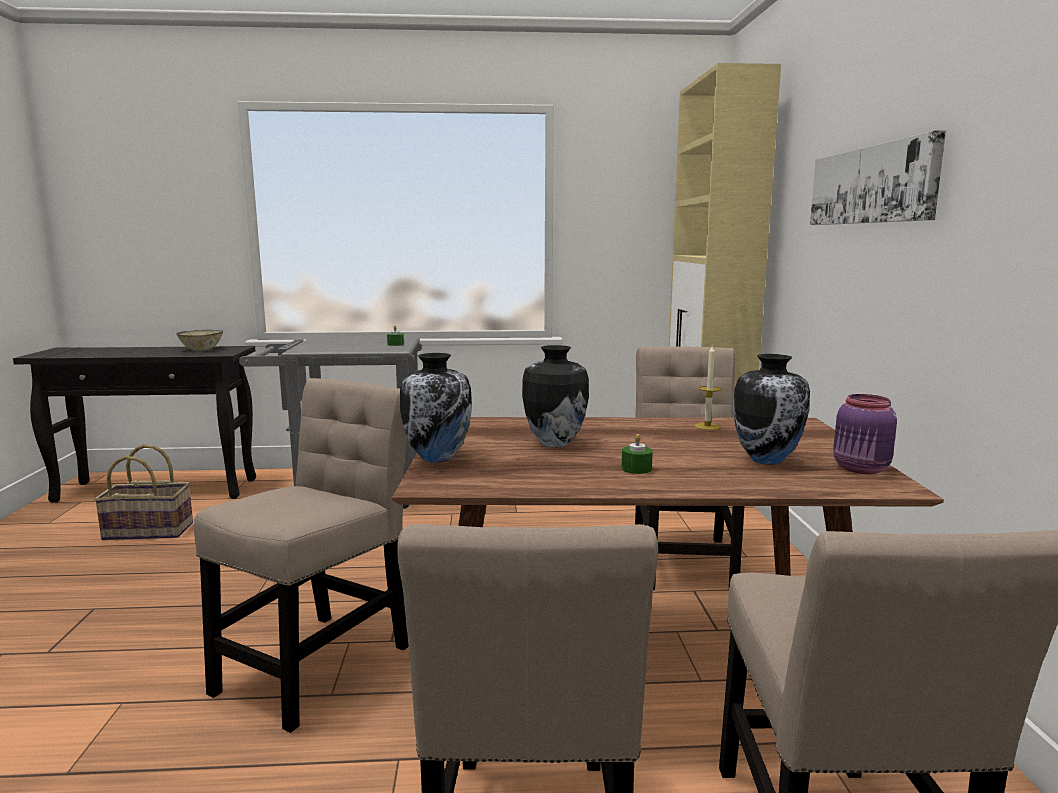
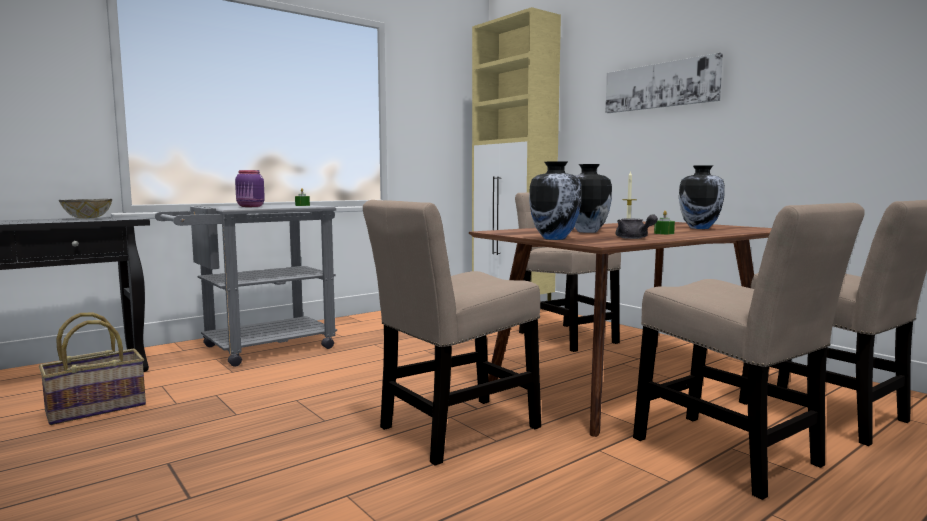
camera: 35 degrees left, 5 degrees down
beige chair [194,378,409,733] -> beige chair turned 120 degrees counterclockwise [363,200,541,466]
purple jar [833,394,897,474] -> purple jar moved to [235,170,265,207]
none -> grey teapot [616,214,658,239]

